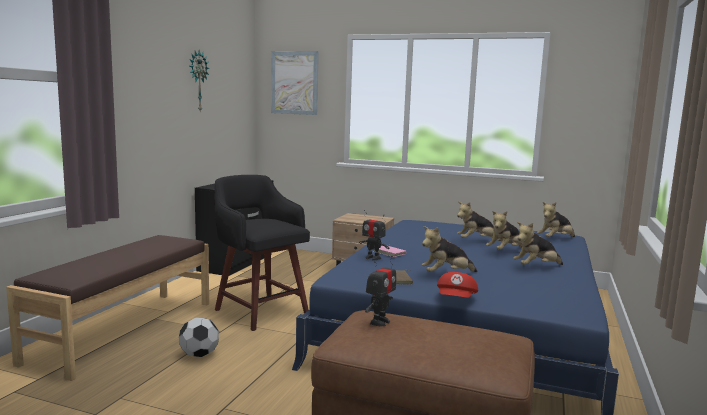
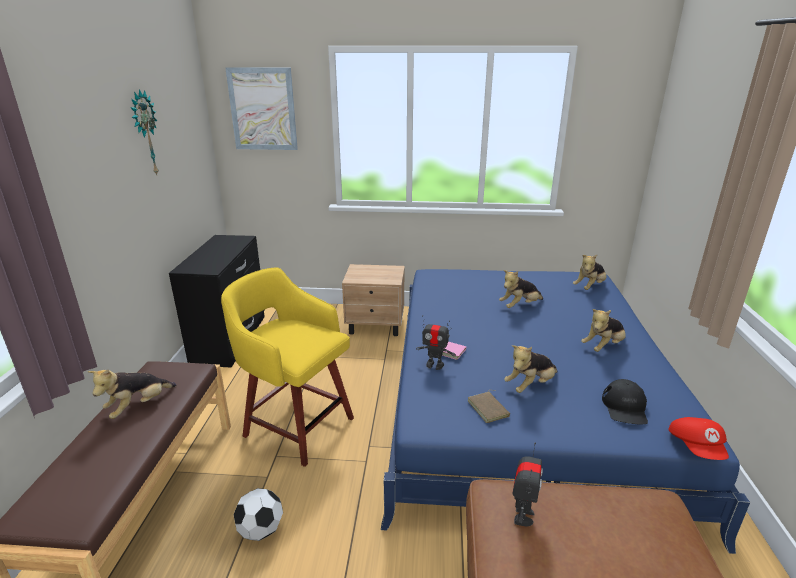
camera: 15 degrees left, 15 degrees up
black stool [214,175,310,331] -> yellow stool [221,267,354,467]
red cap [437,272,478,298] -> red cap moved to [668,417,729,460]
plush toy [486,211,522,250] -> plush toy moved to [88,369,177,419]
none -> black cap [602,379,648,424]

